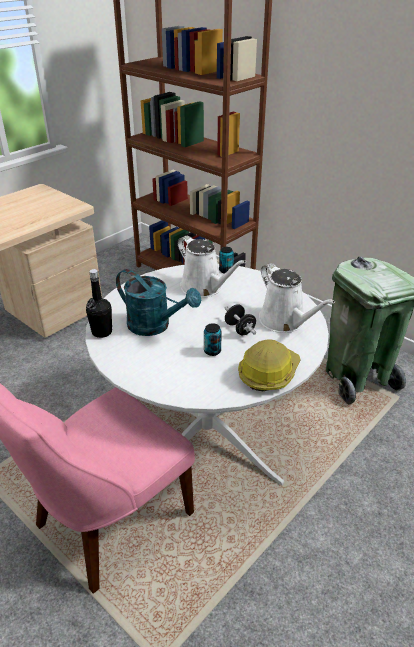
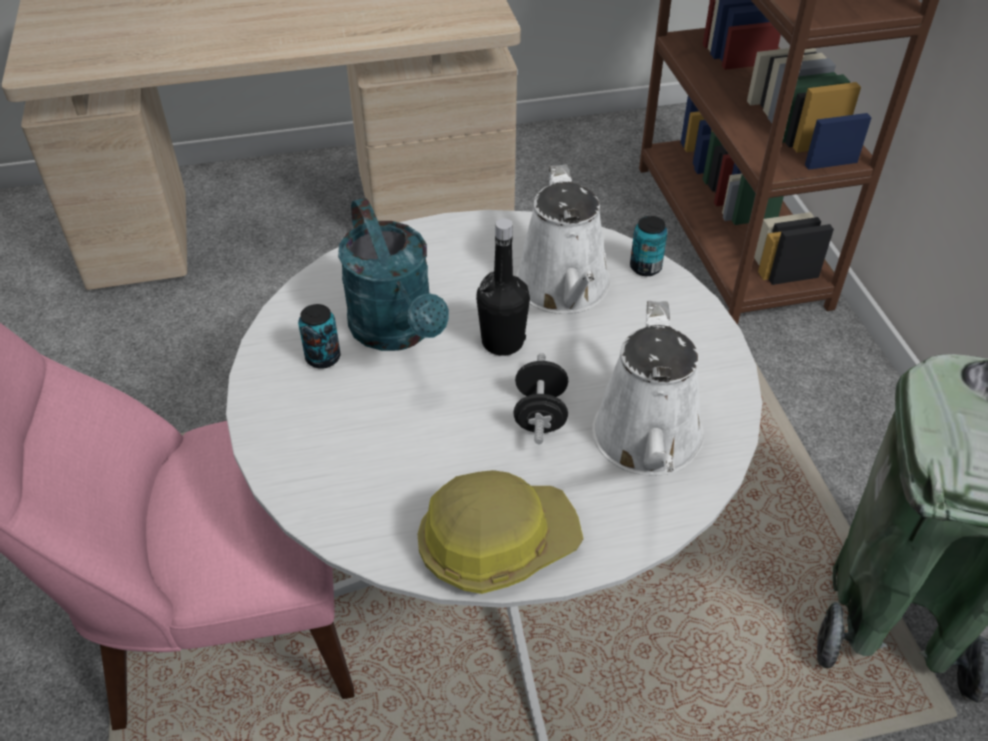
camera: 35 degrees right, 10 degrees up
black bottle [86,269,112,338] -> black bottle moved to [476,218,530,356]
can [204,323,222,356] -> can moved to [298,304,341,369]

